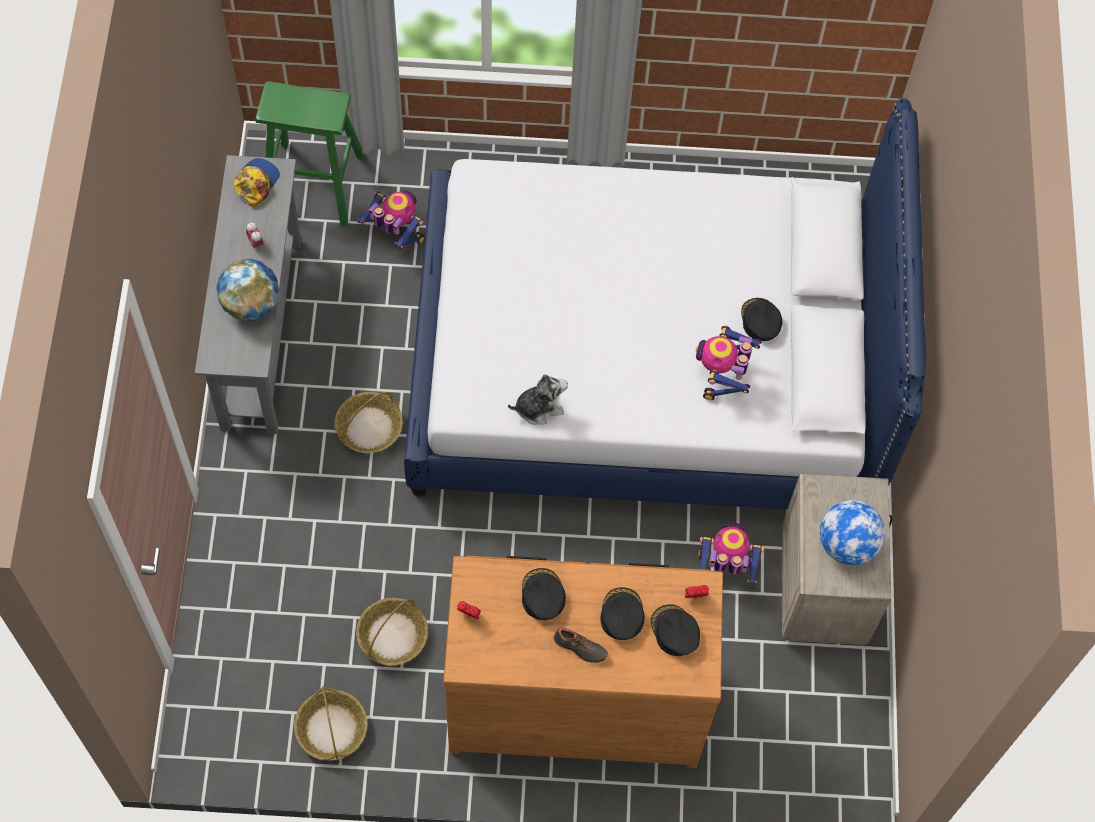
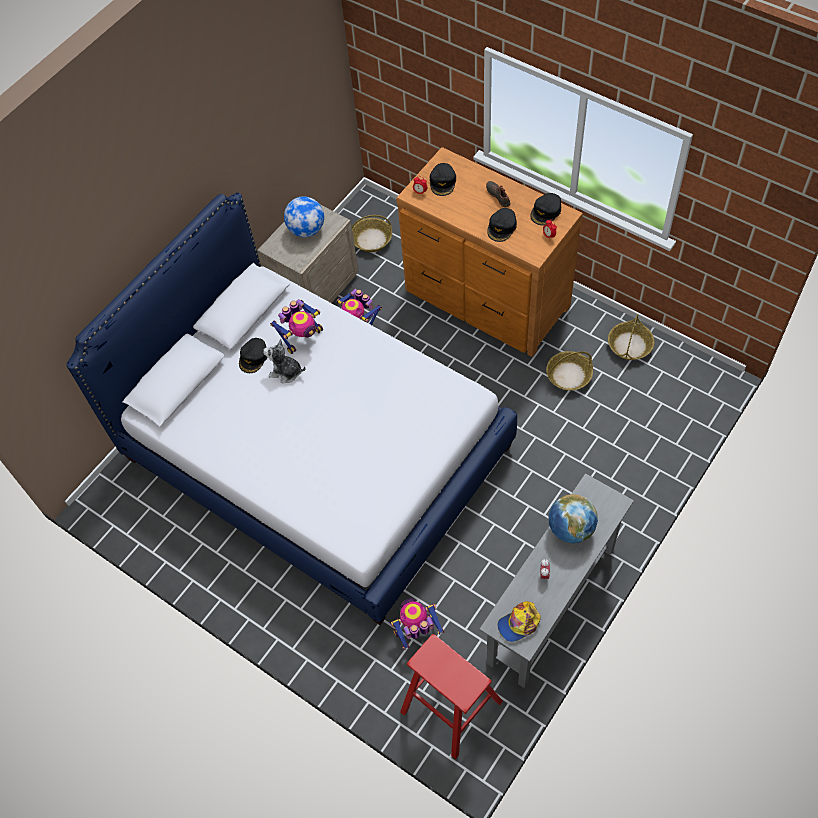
camera: 140 degrees left, 5 degrees down
green stool [256,81,364,227] -> red stool [400,634,503,759]
basket [335,392,403,453] -> basket moved to [352,215,392,252]
toy robot [358,190,424,249] -> toy robot turned 90 degrees clockwise [390,599,444,650]
plush toy [508,374,568,425] -> plush toy moved to [263,339,306,383]
black cap [600,587,645,640] -> black cap moved to [530,193,561,225]

